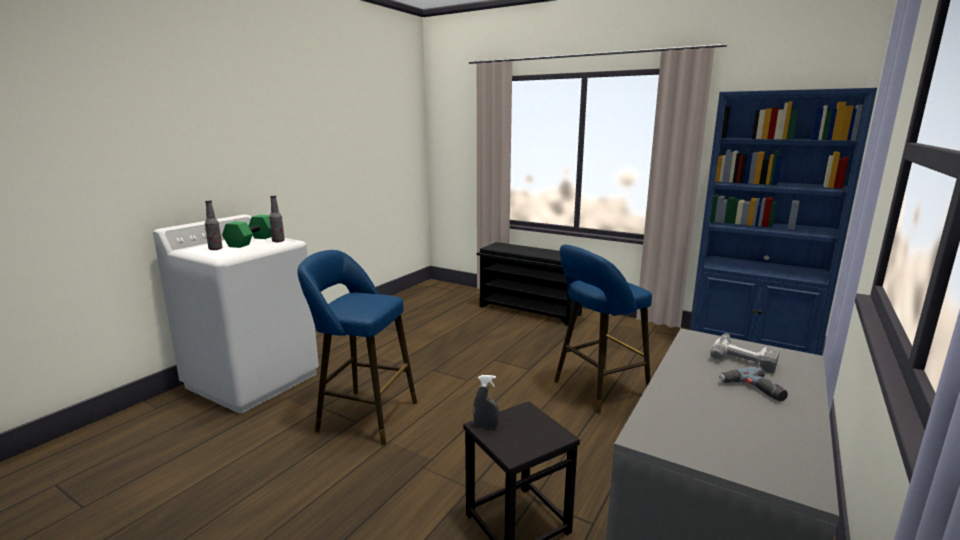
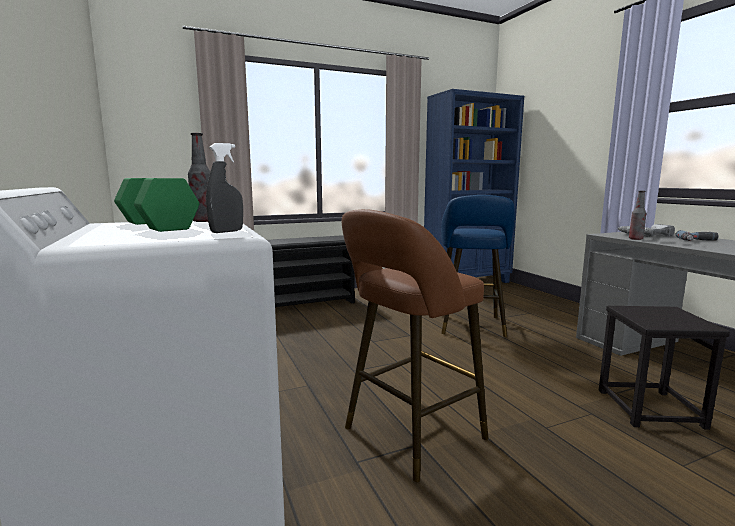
camera: 55 degrees left, 5 degrees down
bottle [205,200,223,250] -> bottle moved to [629,191,646,240]
blue stool [297,250,417,445] -> brown stool [342,209,488,482]
grey spray bottle [473,375,499,428] -> grey spray bottle moved to [206,143,243,233]

